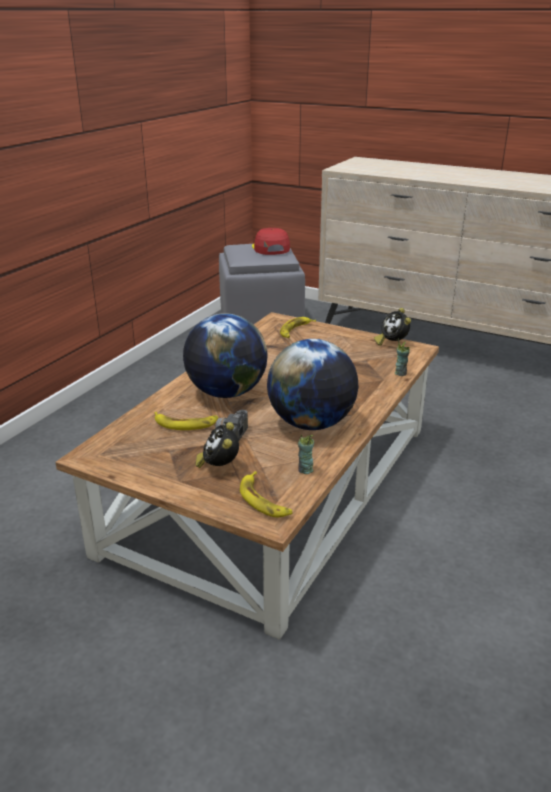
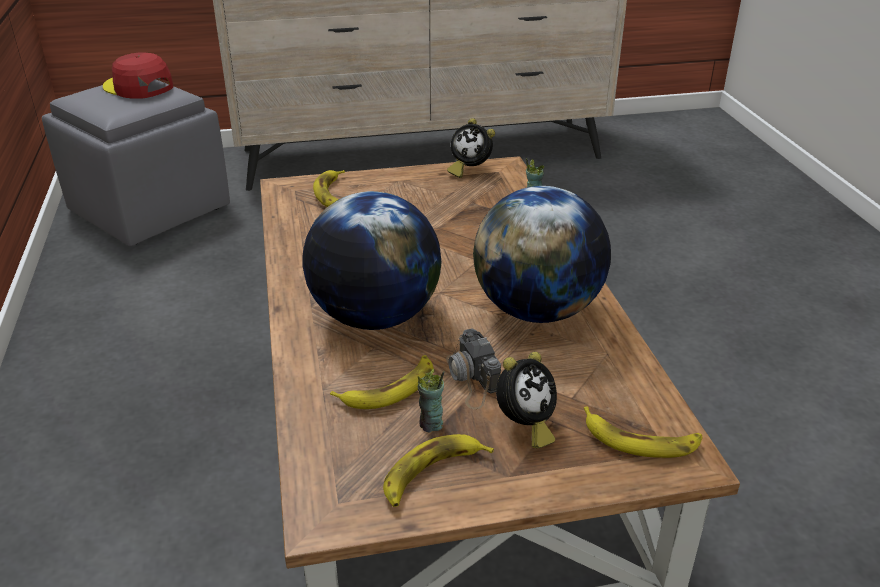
camera: 40 degrees left, 5 degrees up
alarm clock [195,422,239,468] -> alarm clock turned 90 degrees counterclockwise [496,352,557,448]
cup [298,434,314,474] -> cup moved to [418,369,444,433]
none -> banana [383,434,494,507]

